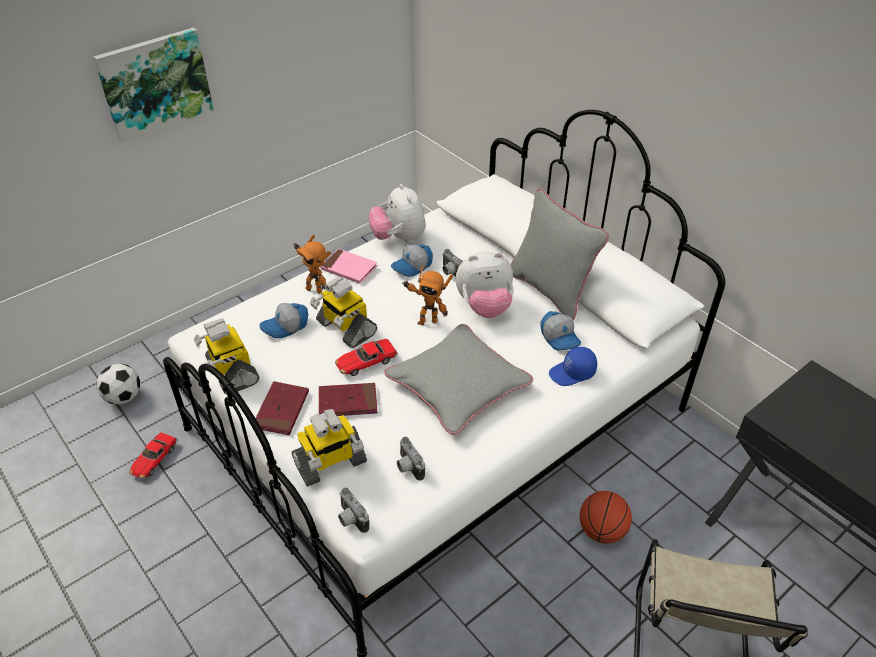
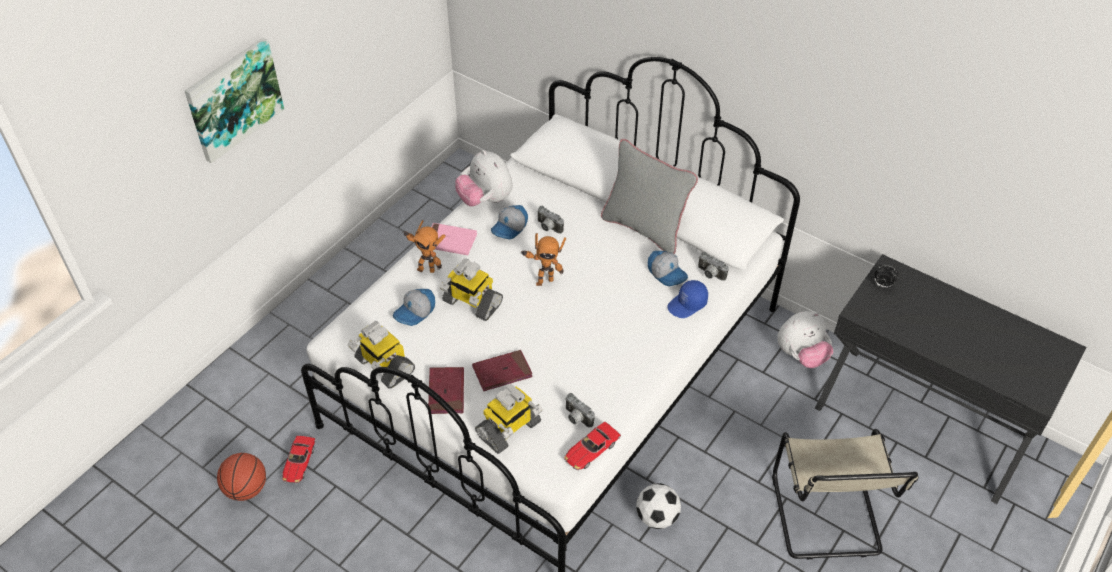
camera: 15 degrees left, 5 degrees up
football [96,364,140,405] -> football moved to [636,483,681,529]
toy car [335,339,398,376] -> toy car moved to [564,422,621,470]
camera [338,488,369,533] -> camera moved to [698,252,729,281]
grey pillow [384,324,533,435] -> none
plush toy [456,252,514,318] -> plush toy moved to [777,311,833,368]
basketball [580,491,632,544] -> basketball moved to [217,453,266,501]
none -> alarm clock [874,265,899,288]

